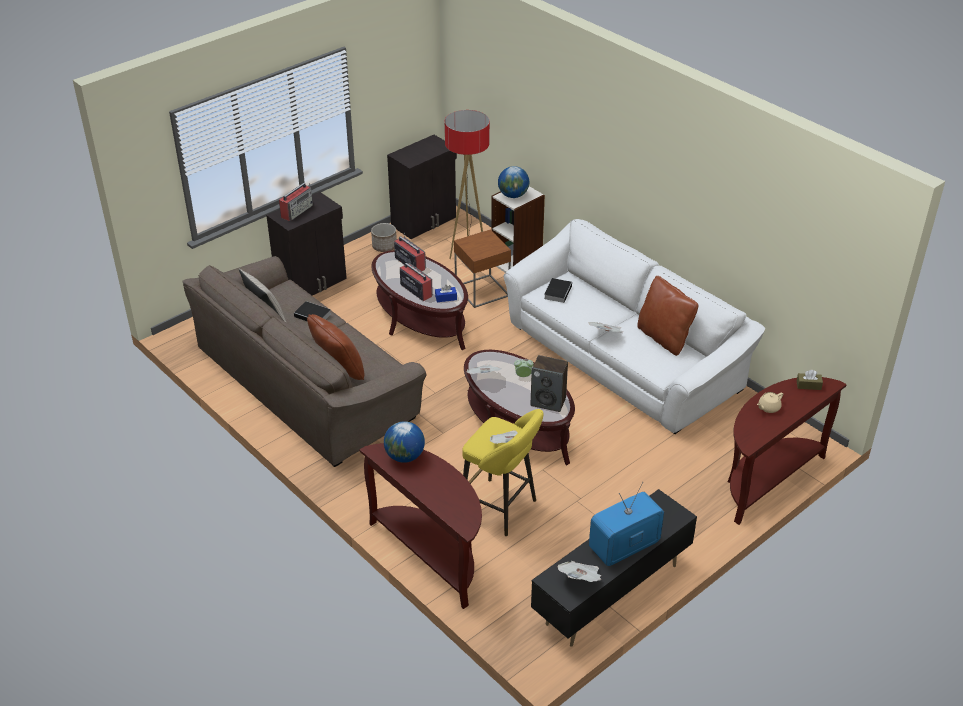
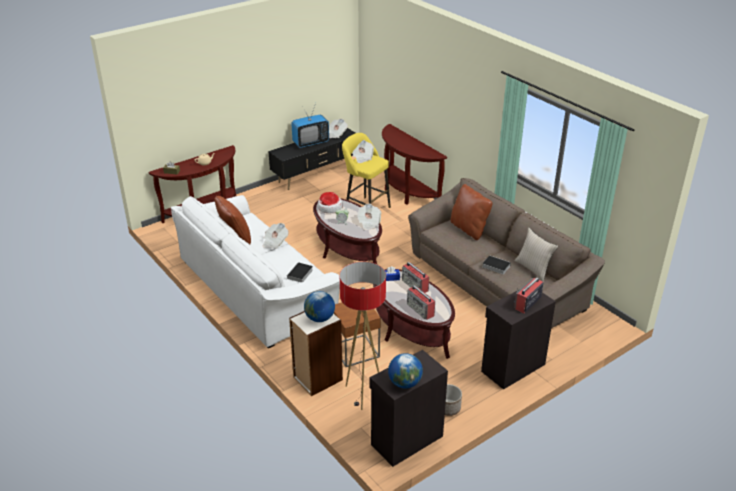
camera: 175 degrees left, 5 degrees down
globe [384,421,425,463] -> globe moved to [388,353,423,388]
speaker [530,355,568,412] -> hat [318,192,343,213]

